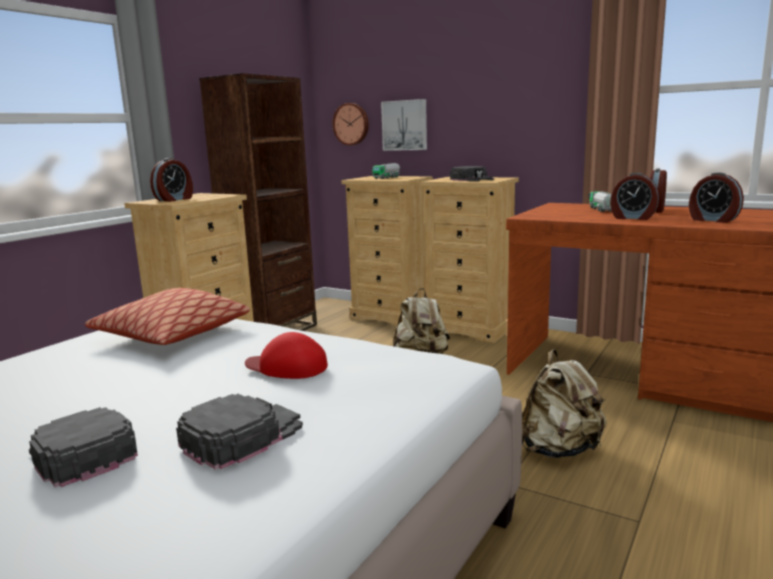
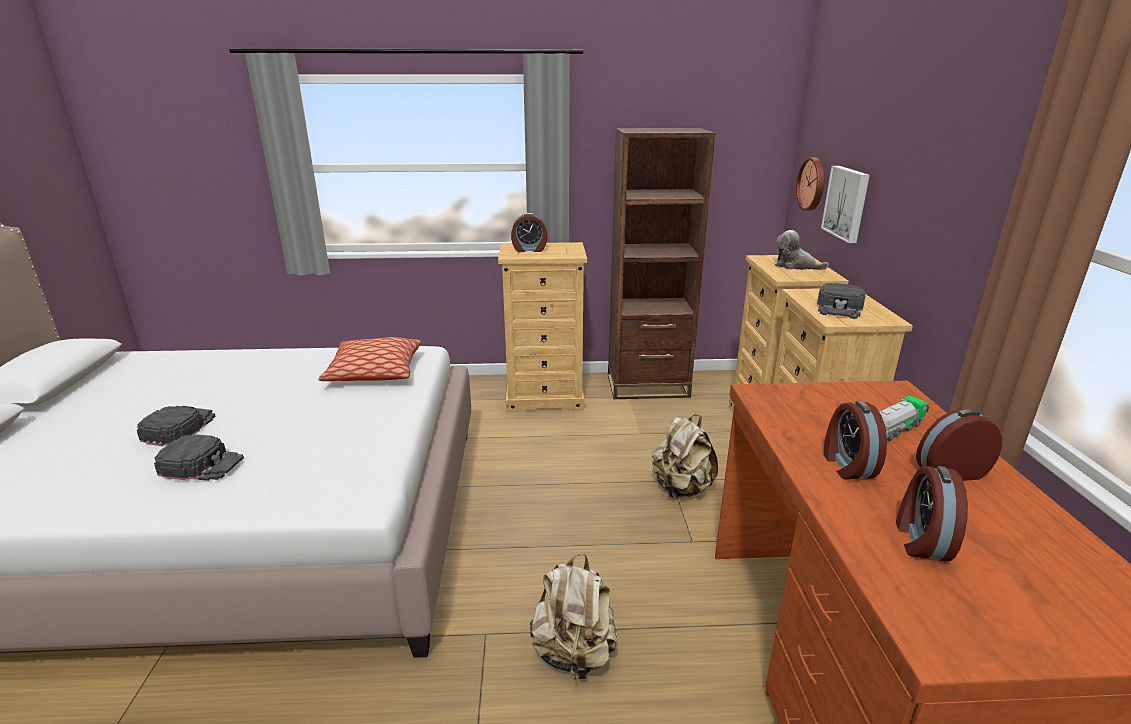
camera: 55 degrees right, 10 degrees up
red cap [245,332,328,379] -> none
toy truck [372,163,400,179] -> plush toy [775,230,829,270]

